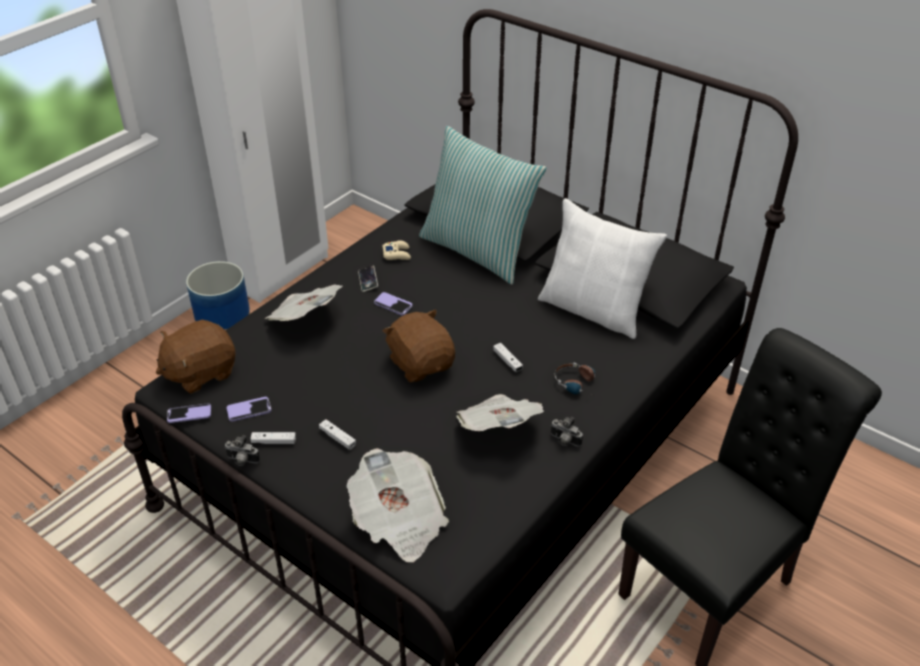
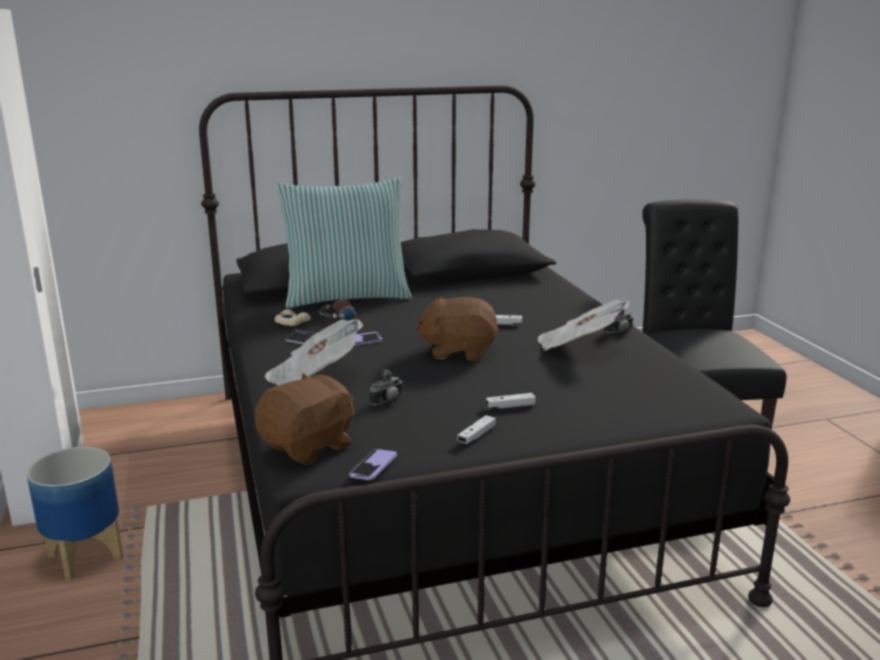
camera: 55 degrees left, 20 degrees down
brown plush toy [156,319,236,394] -> brown plush toy turned 135 degrees counterclockwise [254,373,355,465]
camera [224,435,260,466] -> camera moved to [370,369,403,405]
phone [227,397,271,422] -> none
newspaper [347,448,449,562] -> none
white pillow [538,198,667,339] -> none
headphones [554,362,595,394] -> headphones moved to [319,299,370,321]

